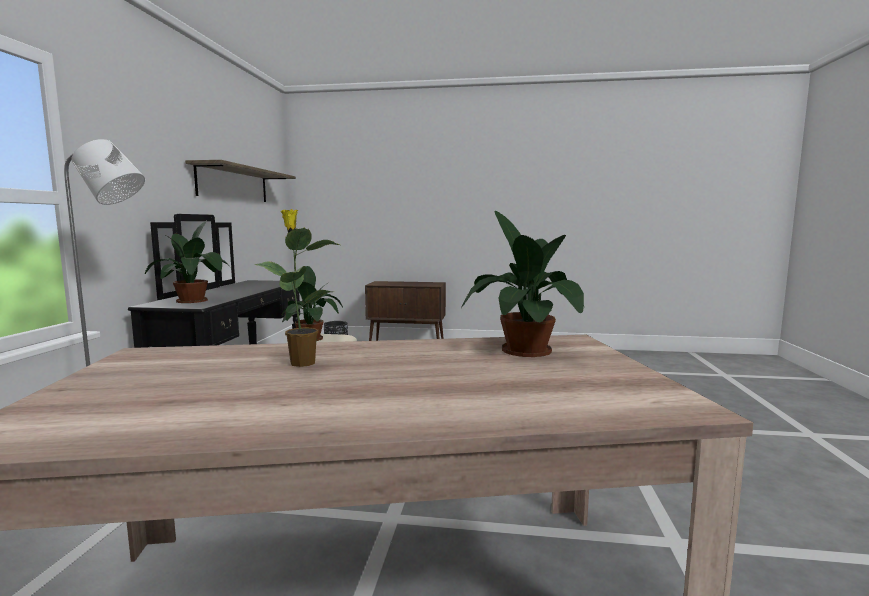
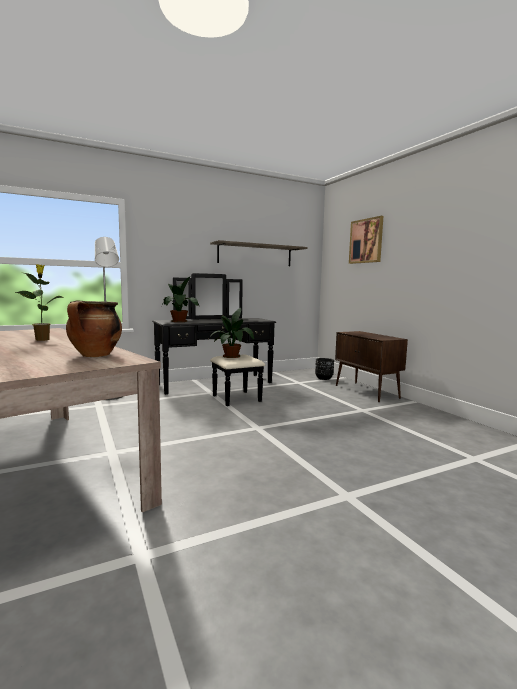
camera: 55 degrees right, 0 degrees up
potted plant [461,211,585,357] -> cooking pot [66,300,122,357]
none -> picture [349,216,383,264]

